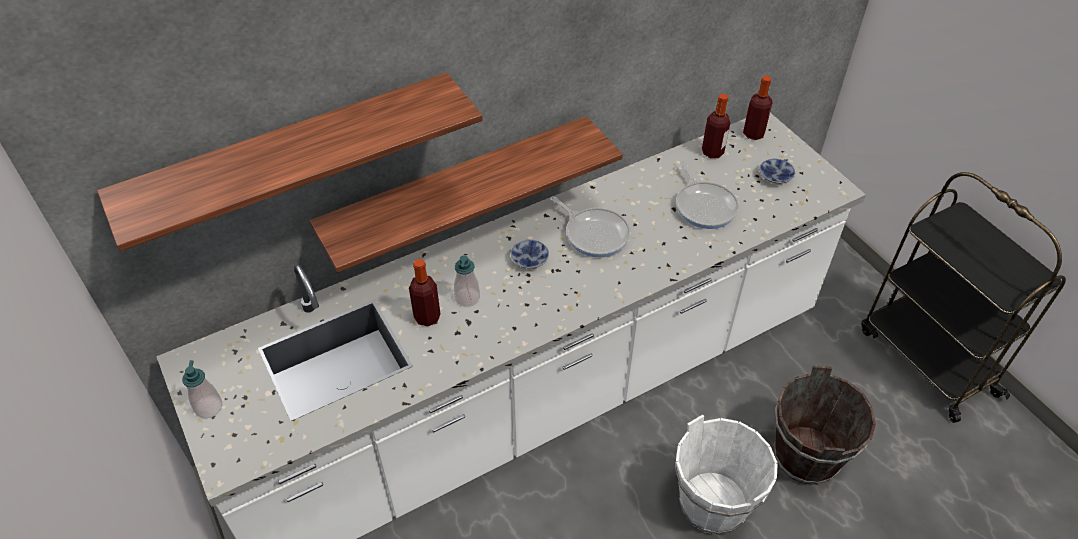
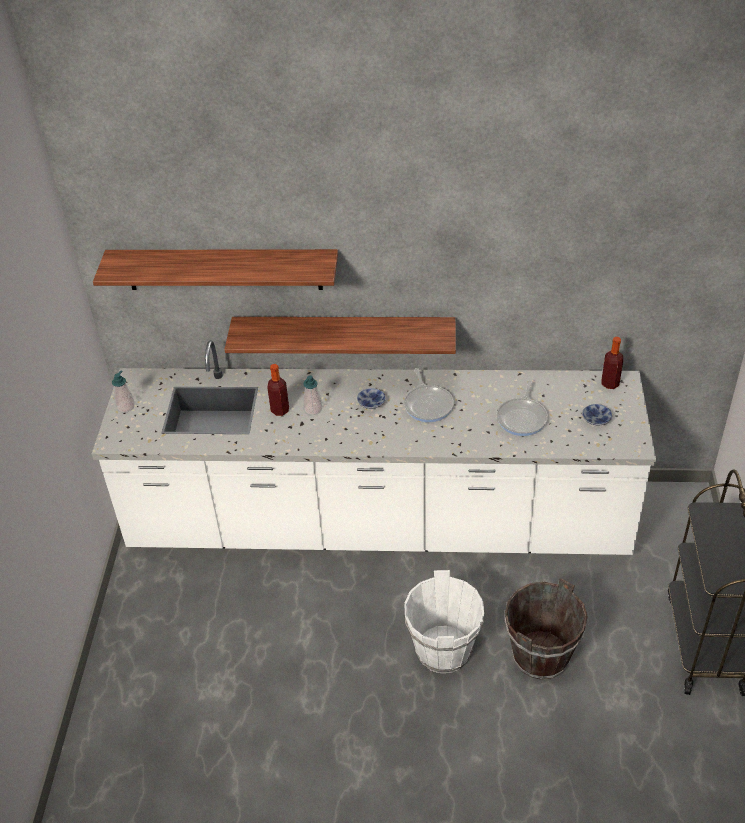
camera: 35 degrees right, 5 degrees down
bottle [702,94,730,158] -> none

